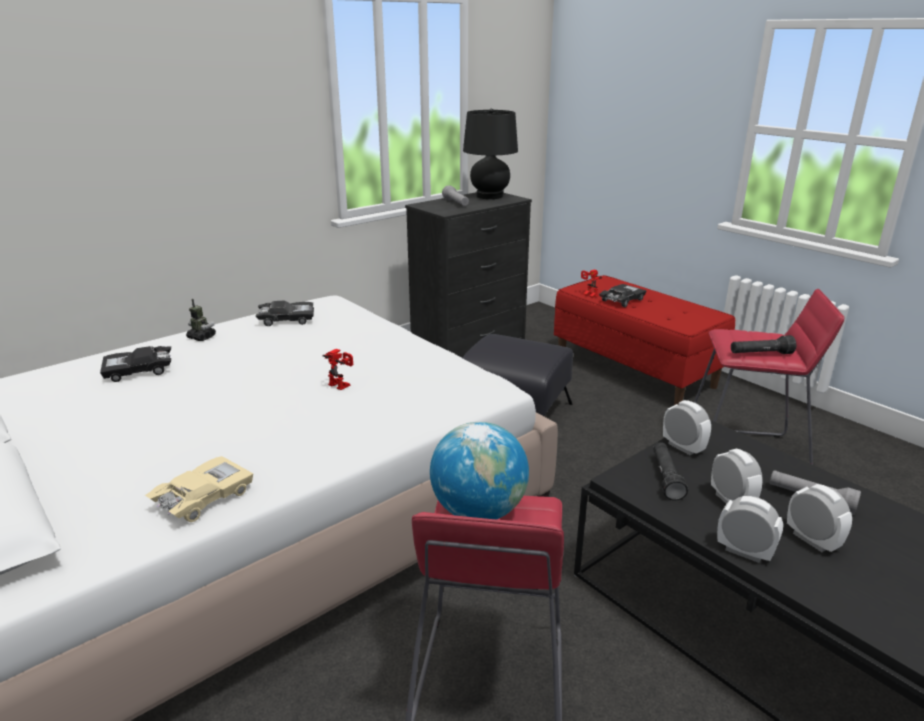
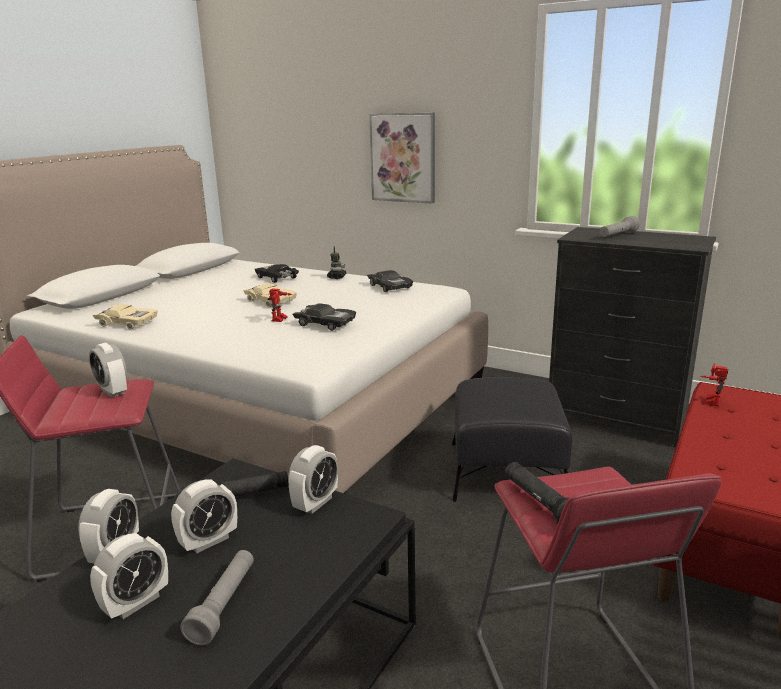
camera: 70 degrees right, 5 degrees down
globe [430,422,529,519] -> alarm clock [89,343,127,397]
black table lamp [463,108,518,199] -> none
black toy car [599,284,647,307] -> black toy car moved to [292,303,356,331]
none -> beige toy car [243,283,297,307]
none -> picture [369,113,435,204]

